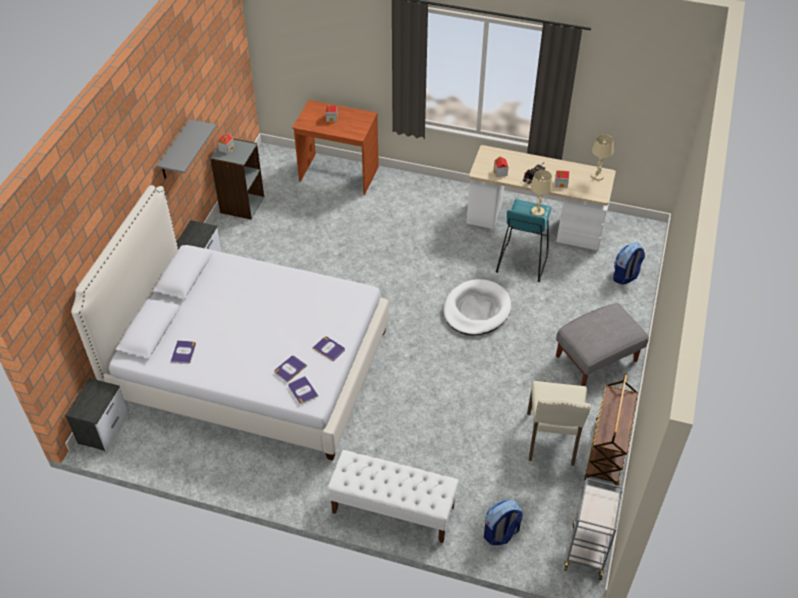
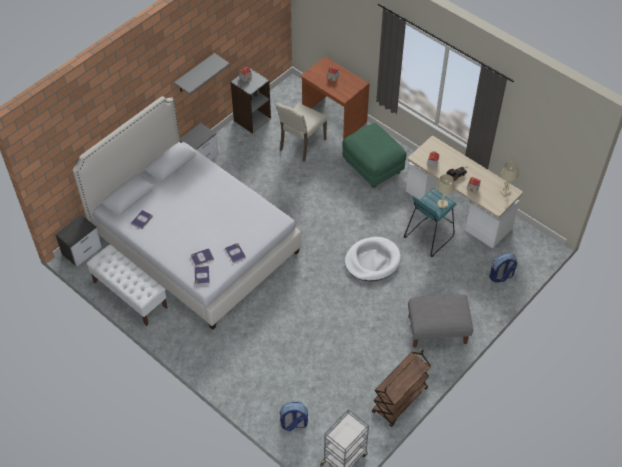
camera: 25 degrees right, 5 degrees up
white bench [327,450,459,543] -> white bench moved to [86,244,168,326]
beige chair [527,381,591,466] -> beige chair moved to [276,103,327,162]
none -> green ottoman [342,123,406,188]

